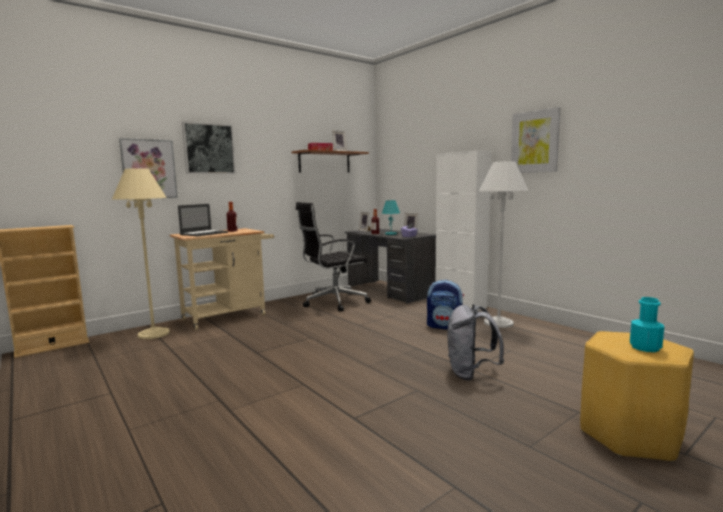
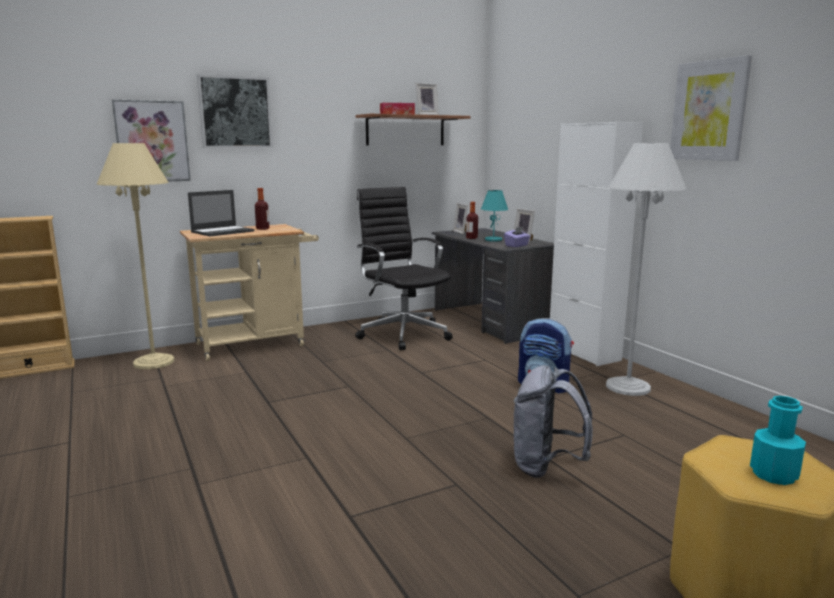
camera: 10 degrees right, 5 degrees up
black office chair [296,202,371,312] -> black office chair turned 75 degrees clockwise [355,187,452,350]

